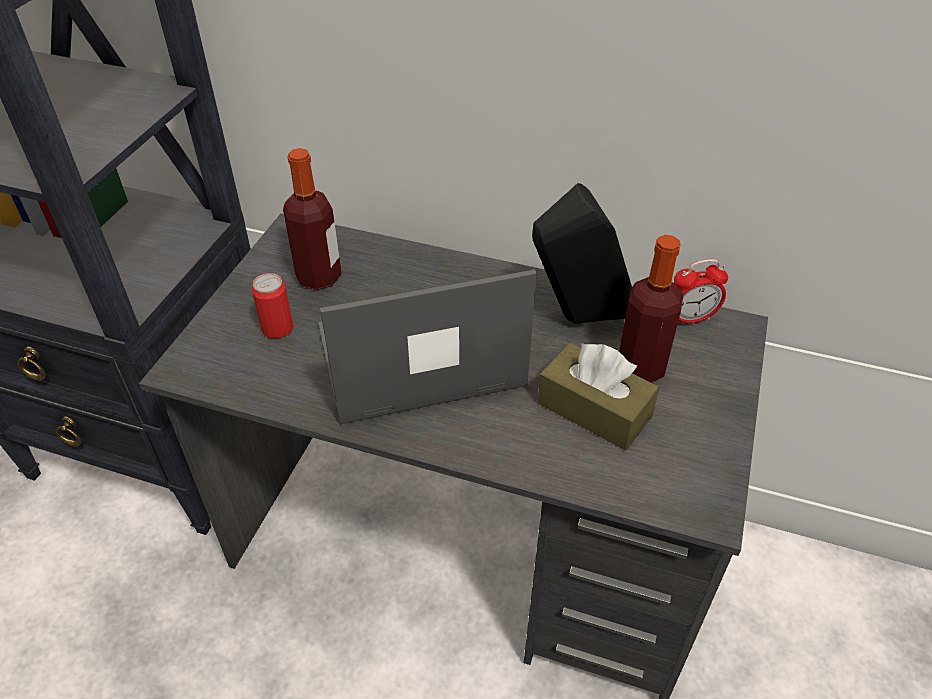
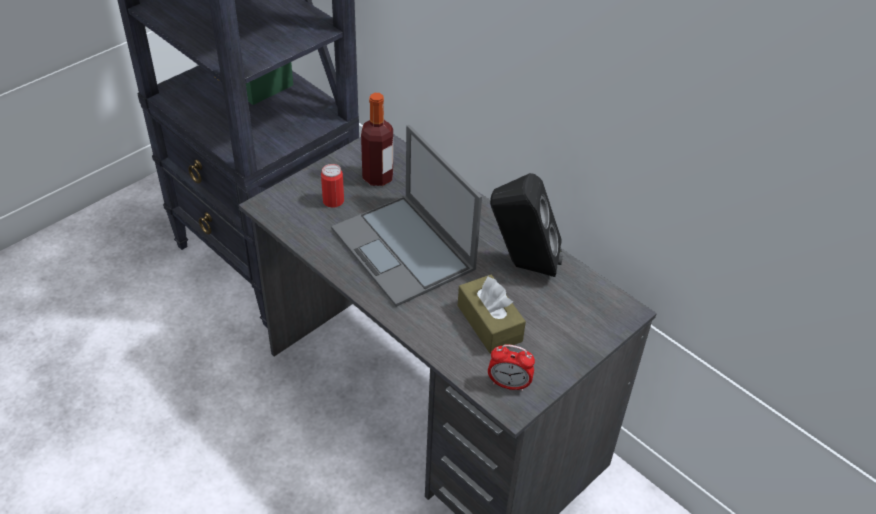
camera: 25 degrees right, 0 degrees up
laptop [318,270,537,424] -> laptop turned 135 degrees counterclockwise [331,125,482,307]
bottle [619,235,683,382] -> none
alarm clock [674,259,728,324] -> alarm clock moved to [488,344,535,391]

